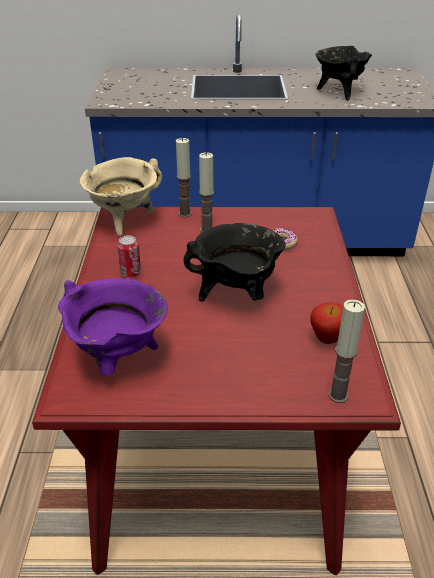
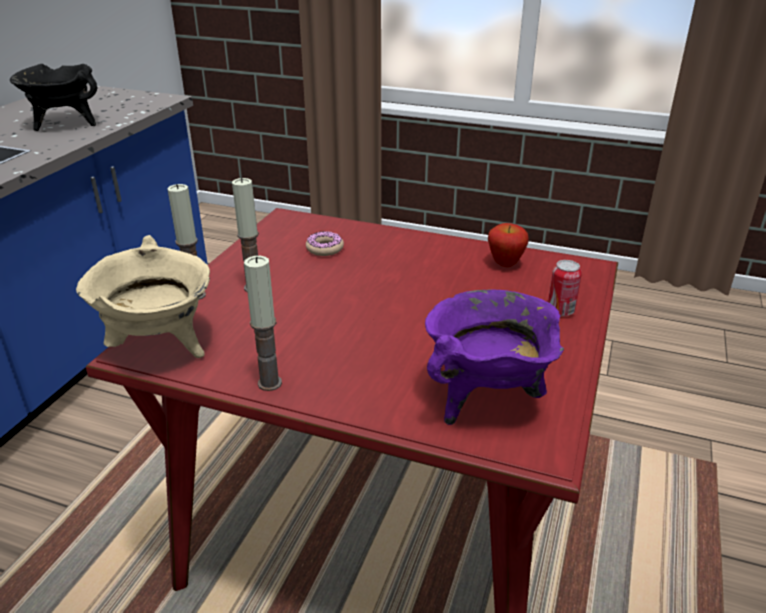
camera: 70 degrees left, 5 degrees down
can [117,235,141,278] -> can moved to [548,260,582,316]
black cooking pot [183,223,286,302] -> none
candle [328,299,365,403] -> candle moved to [244,256,282,391]

